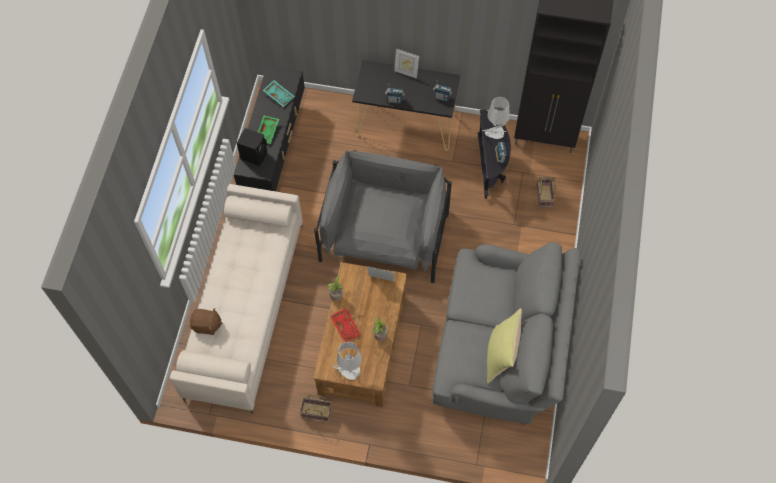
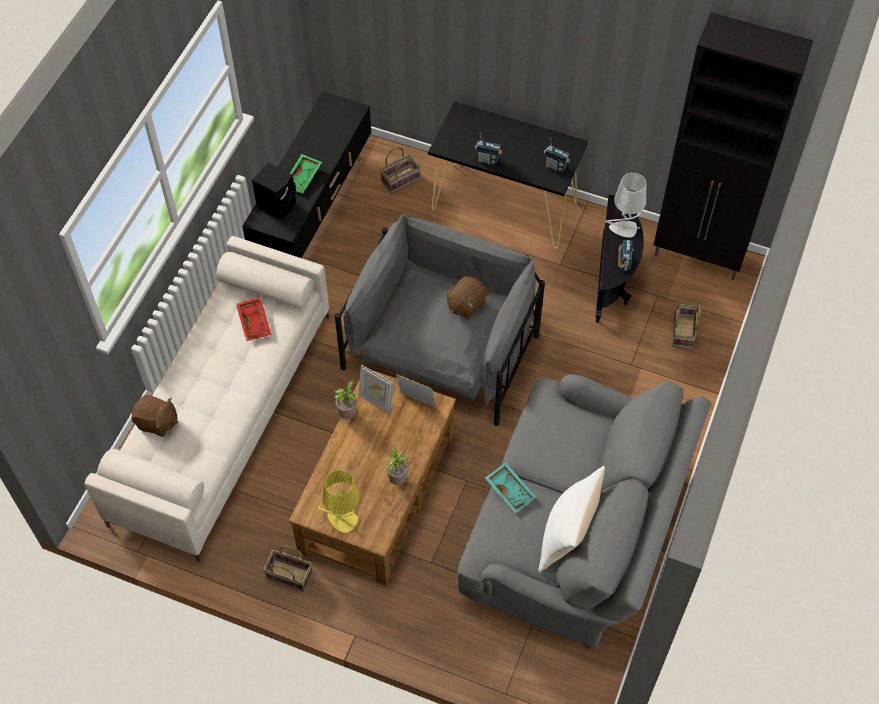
camera: 10 degrees right, 5 degrees down
turquoise tray [263,80,295,107] -> turquoise tray moved to [485,462,536,514]
red tray [330,308,361,343] -> red tray moved to [236,297,271,341]
grey table lamp [333,342,362,380] -> yellow table lamp [318,470,359,533]
picture frame [394,49,419,79] -> picture frame moved to [359,364,394,413]
yellow pillow [487,308,522,384] -> white pillow [538,466,605,572]
none -> basket [380,147,421,194]
none -> brown plush toy [446,276,488,319]

